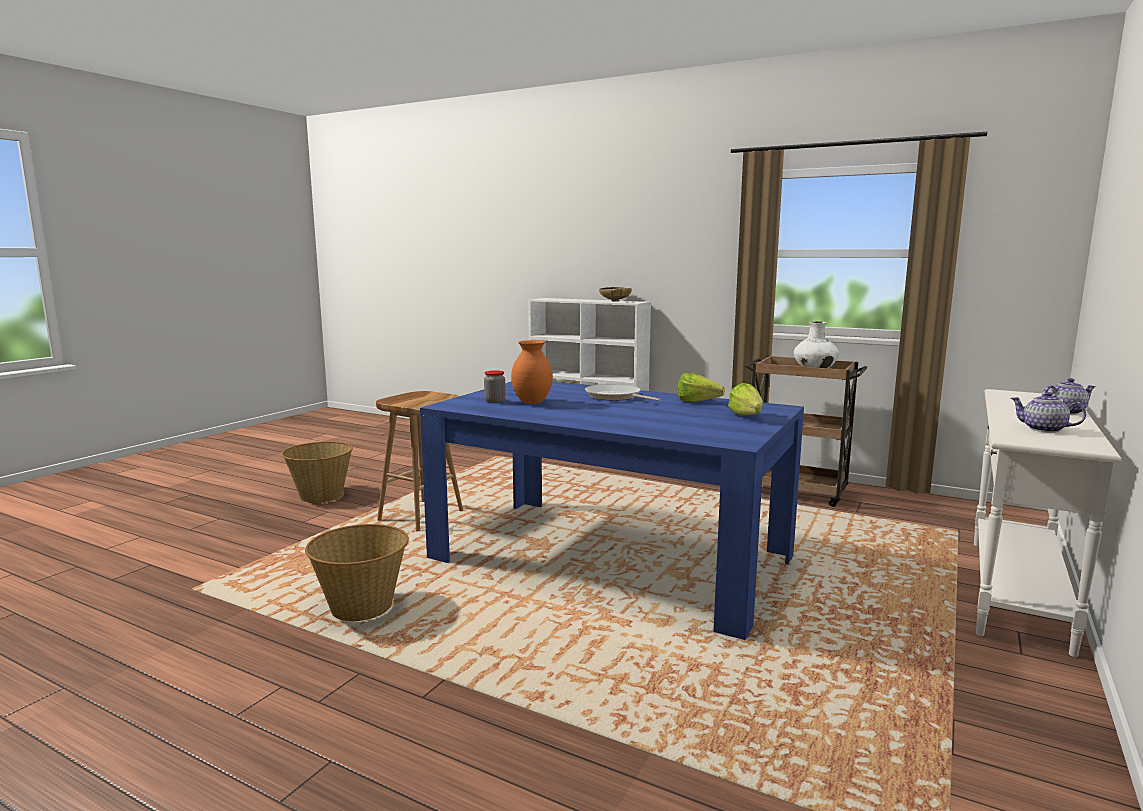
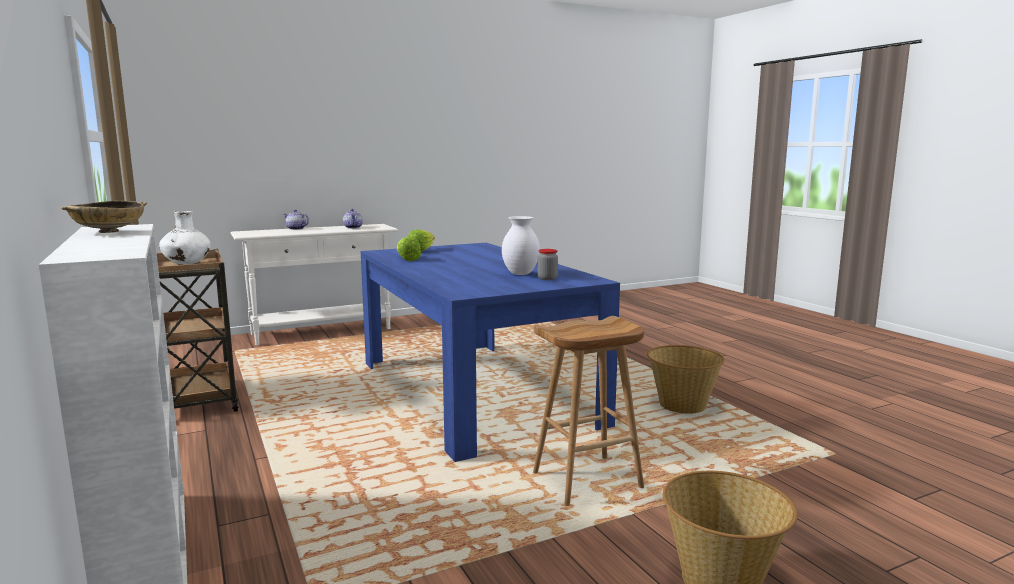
camera: 145 degrees left, 0 degrees up
orange vase [511,340,553,404] -> white vase [502,216,540,275]
frying pan [585,384,661,401] -> none

